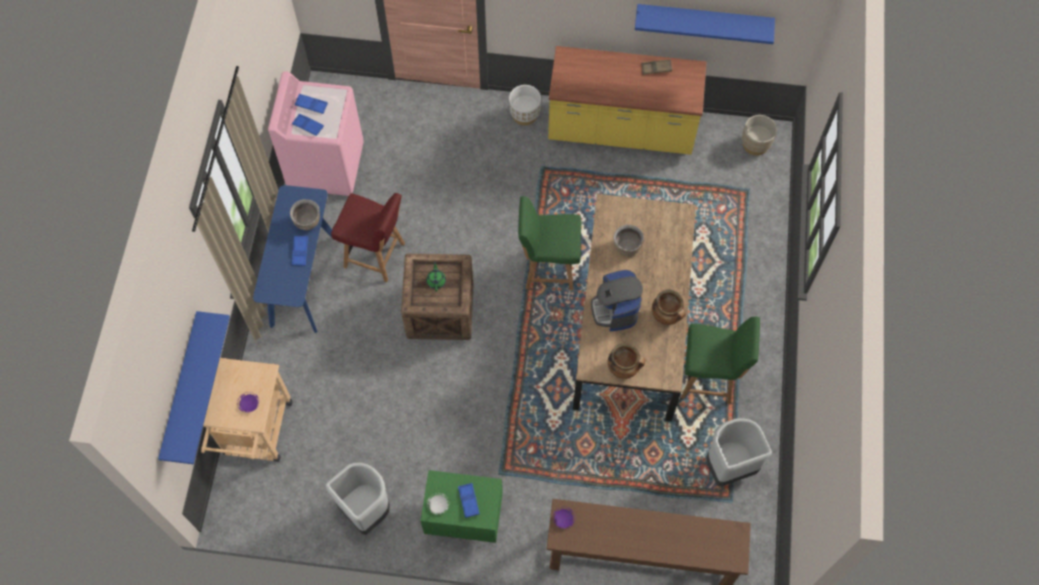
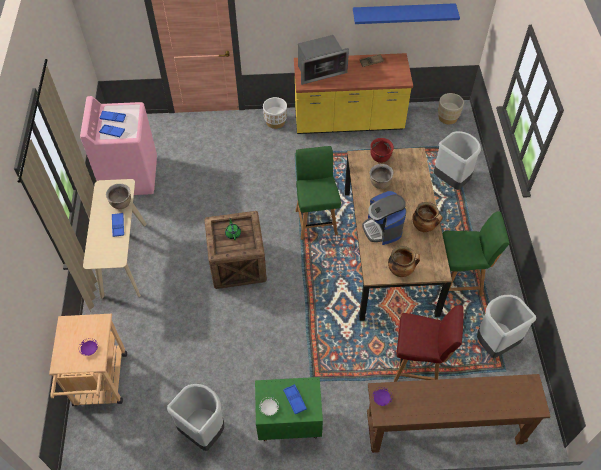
camera: 10 degrees left, 10 degrees down
blue shelf [158,311,230,464] -> none
blue console table [253,185,332,333] -> beige console table [83,179,147,299]
red chair [331,193,405,282] -> red chair moved to [394,305,464,382]
green chair [518,196,581,291] -> green chair turned 90 degrees clockwise [296,146,341,240]
none -> microwave [298,35,349,85]
none -> red cooking pot [370,138,394,163]
none -> grey trash can [434,131,481,190]

